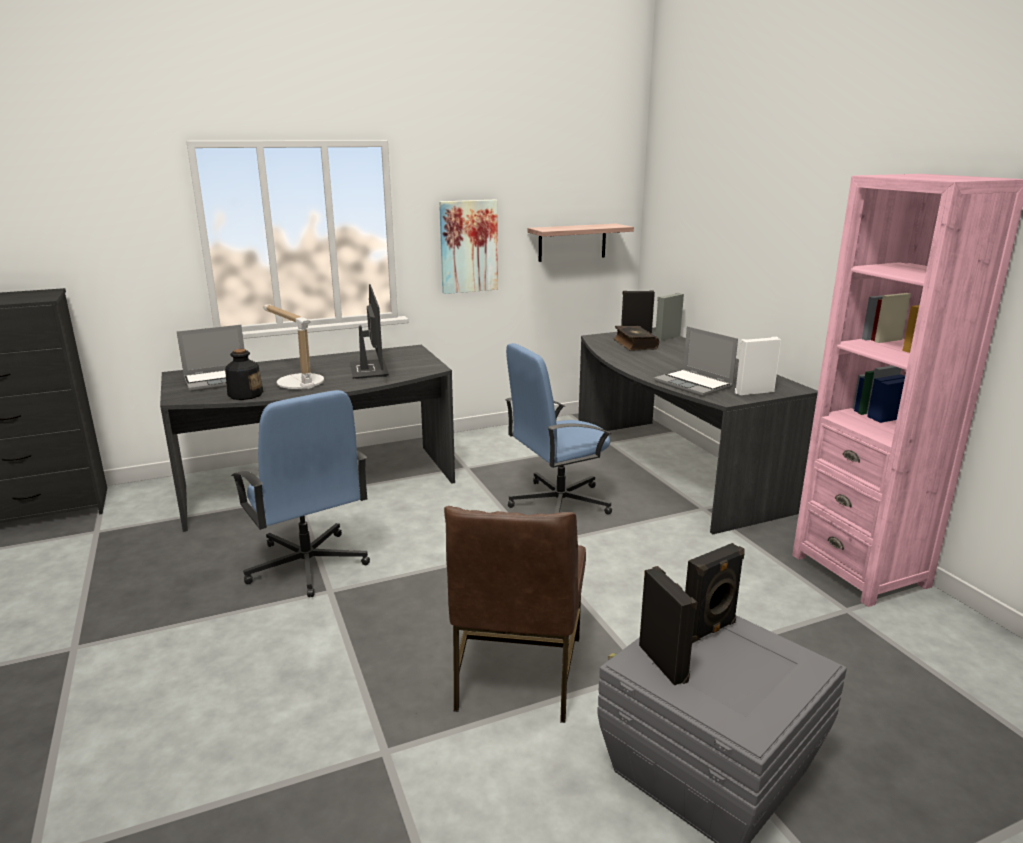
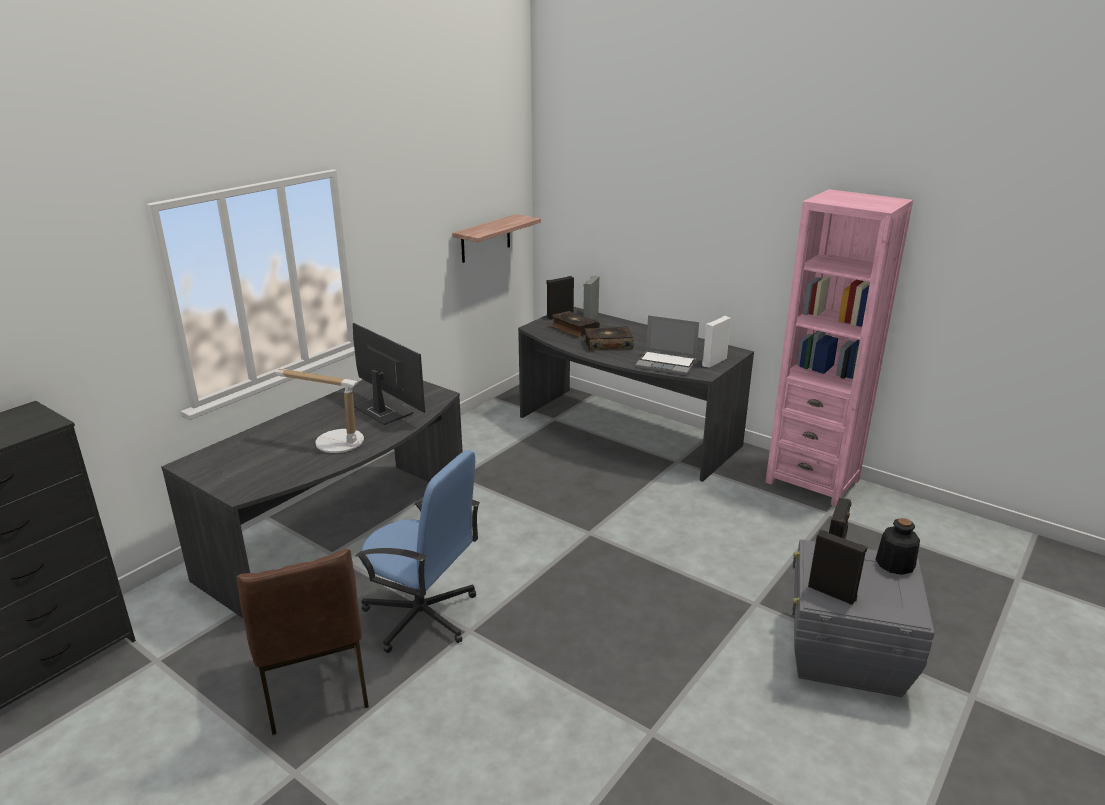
camera: 30 degrees left, 5 degrees up
laptop [177,325,244,392] -> none
bottle [225,349,263,400] -> bottle moved to [876,518,920,575]
picture [439,200,498,294] -> none
brown chair [444,506,586,723] -> brown chair moved to [237,549,369,735]
blue office chair [505,343,612,515] -> none
none -> book [584,326,634,350]

